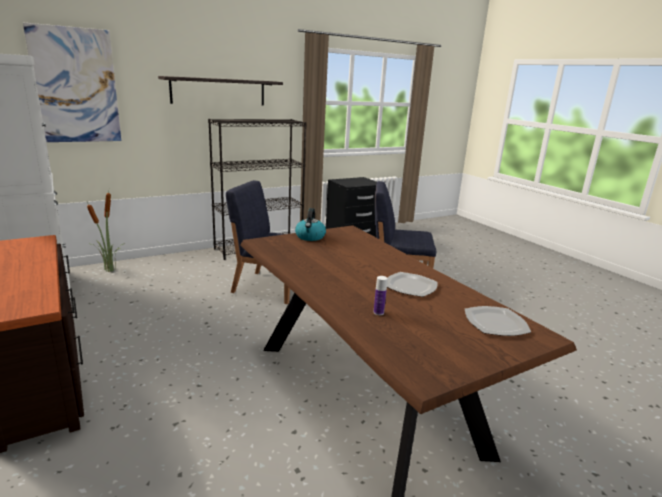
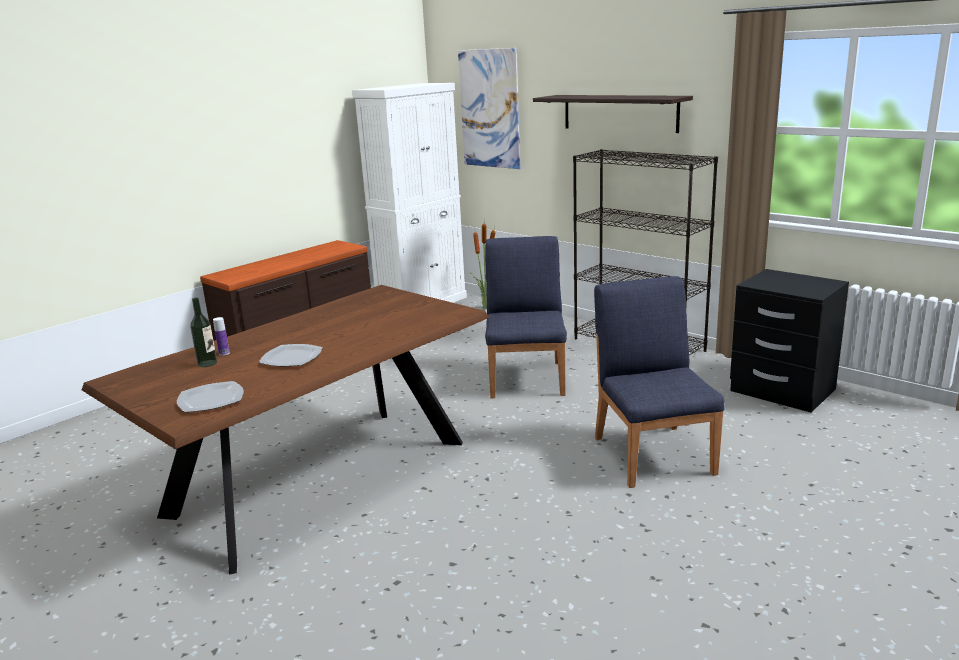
camera: 75 degrees right, 0 degrees up
kettle [295,208,326,241] -> none
none -> bottle [190,297,217,367]

